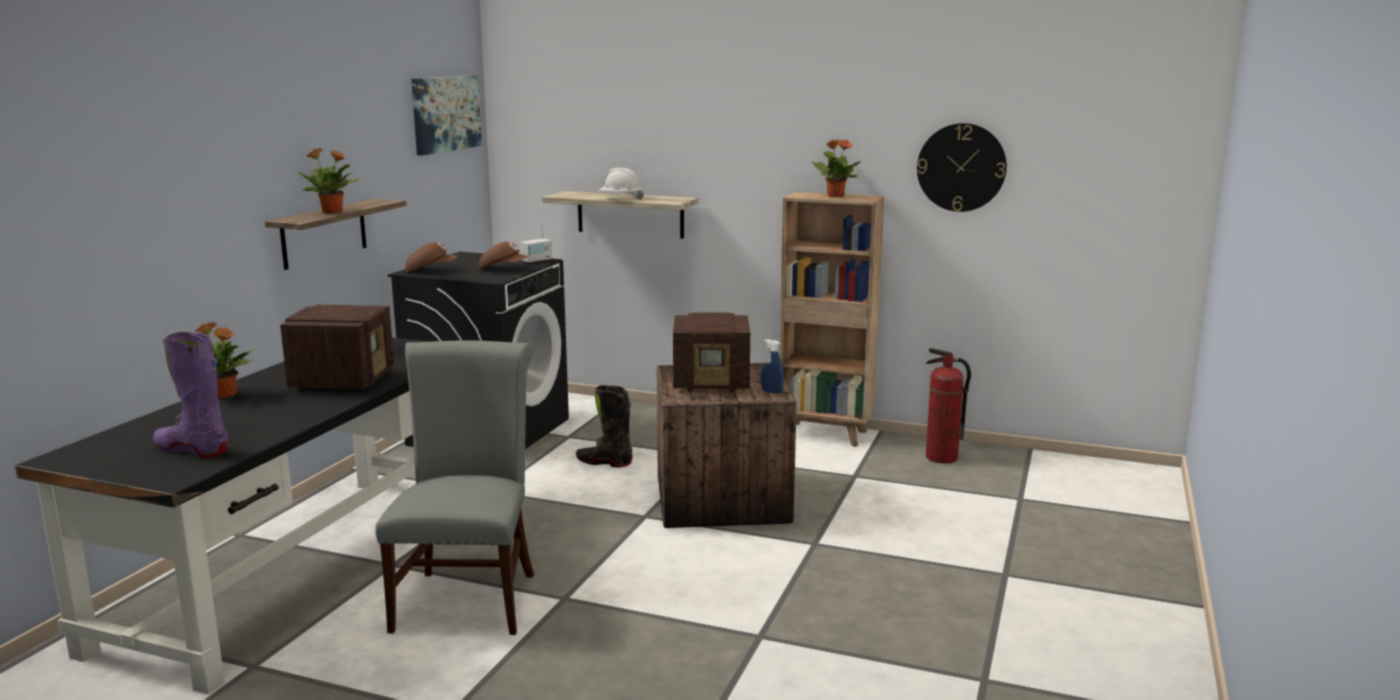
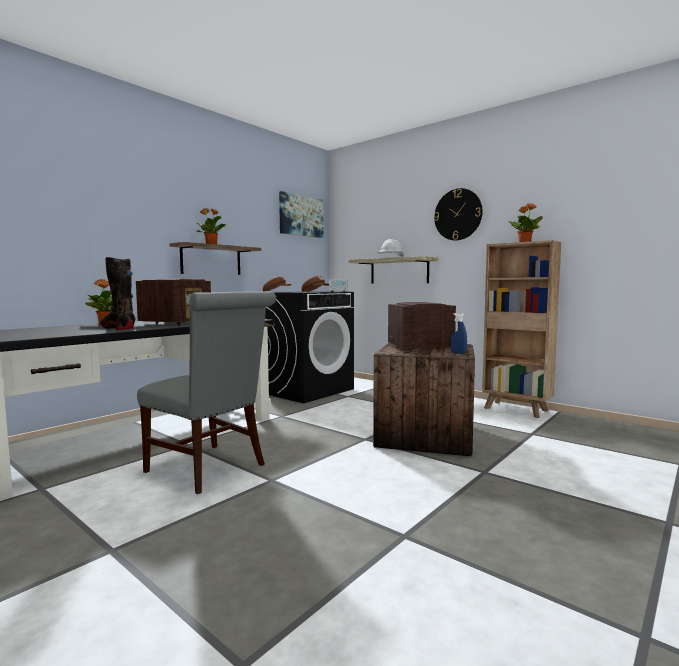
camera: 20 degrees right, 10 degrees down
purple boot [153,332,228,458] -> none
grey chair [375,341,534,635] -> grey chair turned 105 degrees clockwise [137,291,276,494]
black boot [576,385,633,467] -> black boot moved to [101,257,135,330]
radio [673,313,750,392] -> radio turned 150 degrees clockwise [388,302,456,351]
wall clock [917,123,1007,212] -> wall clock moved to [434,188,483,241]
fire extinguisher [926,348,971,464] -> none

